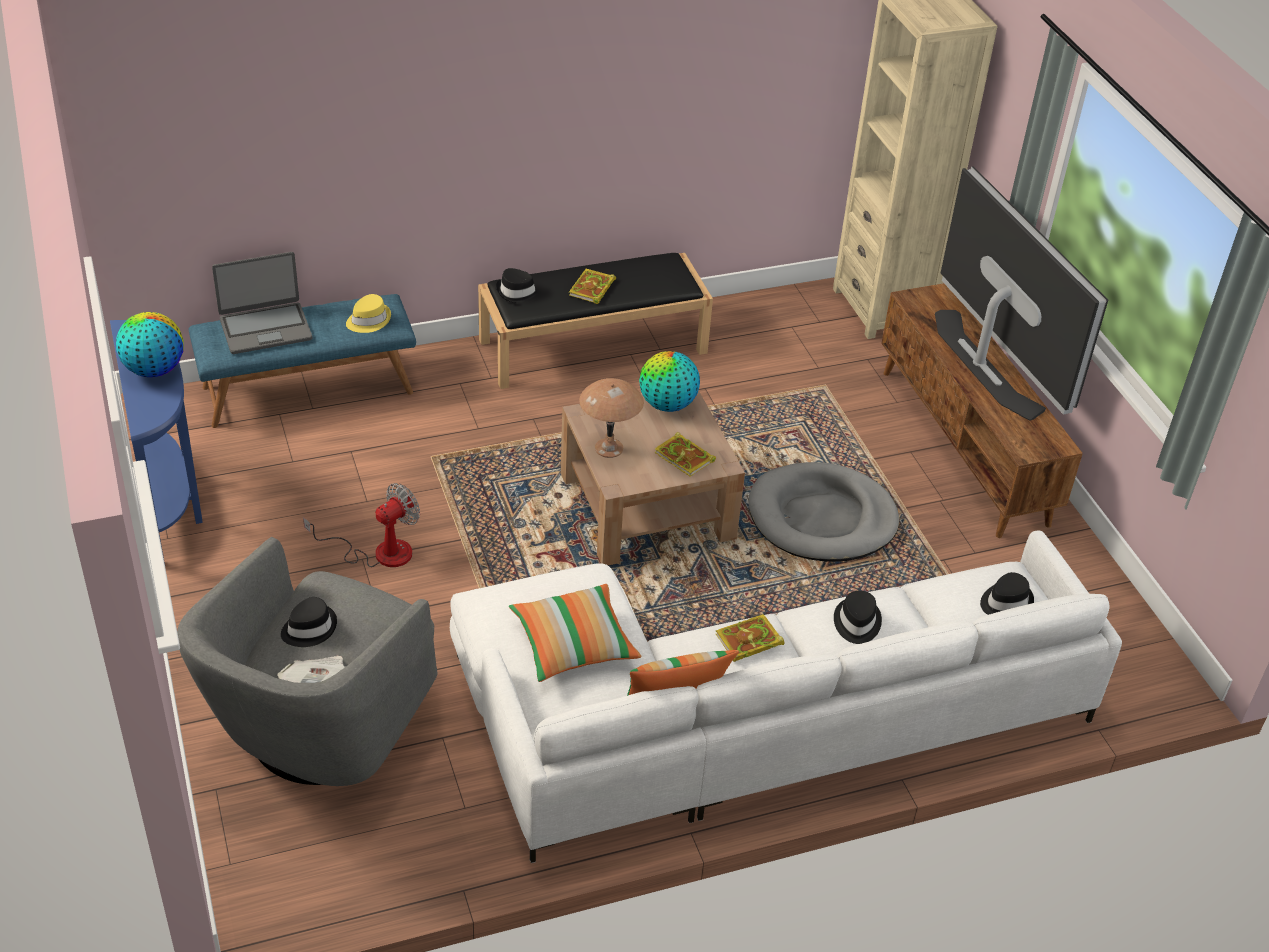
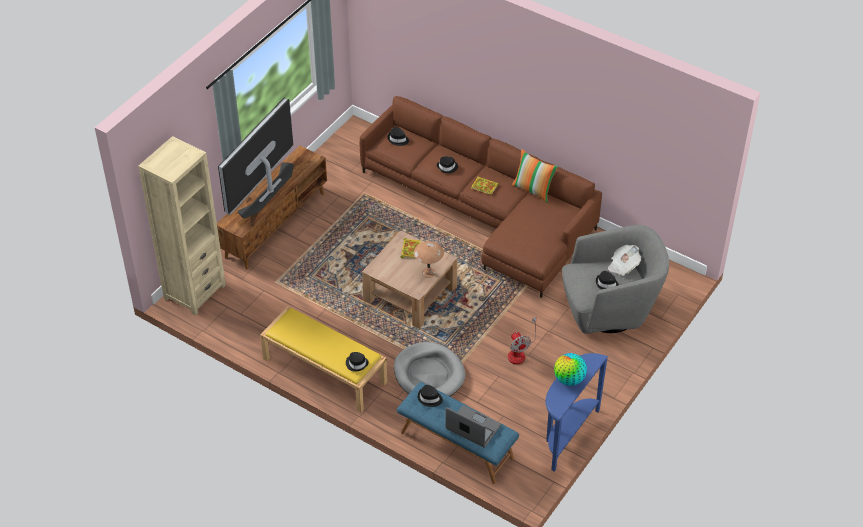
camera: 125 degrees left, 5 degrees up
fan [303,483,420,567] -> fan turned 120 degrees counterclockwise [508,317,536,364]
yellow hat [346,294,391,333] -> black hat [418,385,443,407]
white sofa [450,530,1122,863] -> brown sofa [360,96,602,298]
black bench [478,253,713,389] -> yellow bench [260,306,387,412]
pillow [509,584,641,682] -> none
book [569,269,616,304] -> none
globe [639,351,700,412] -> none
grey dog bed [749,462,899,561] -> grey dog bed moved to [394,342,465,396]

